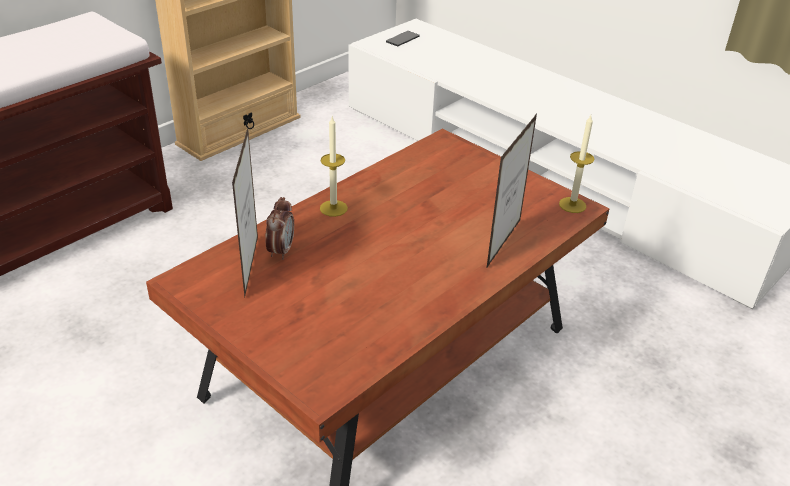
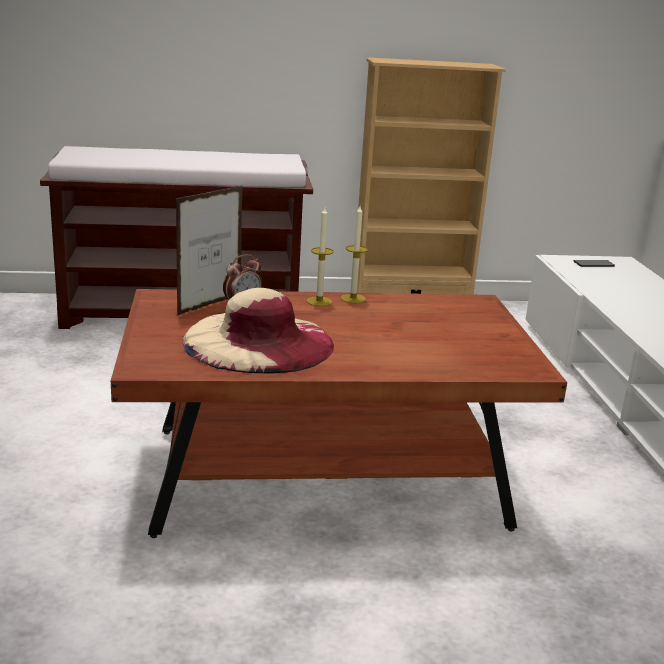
camera: 40 degrees right, 15 degrees down
picture frame [486,114,537,269] -> none
candle [559,115,595,213] -> candle moved to [341,206,368,303]
none -> beige hat [183,288,334,374]

